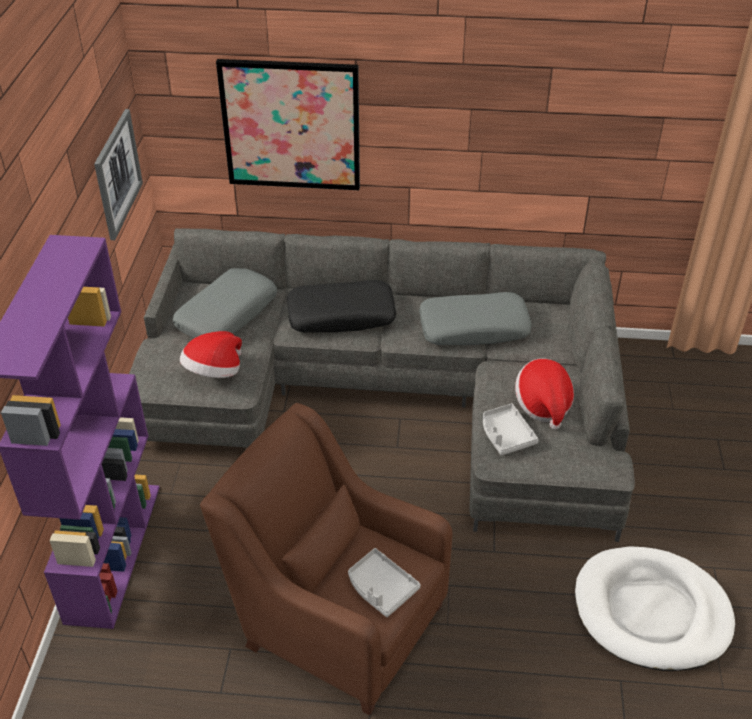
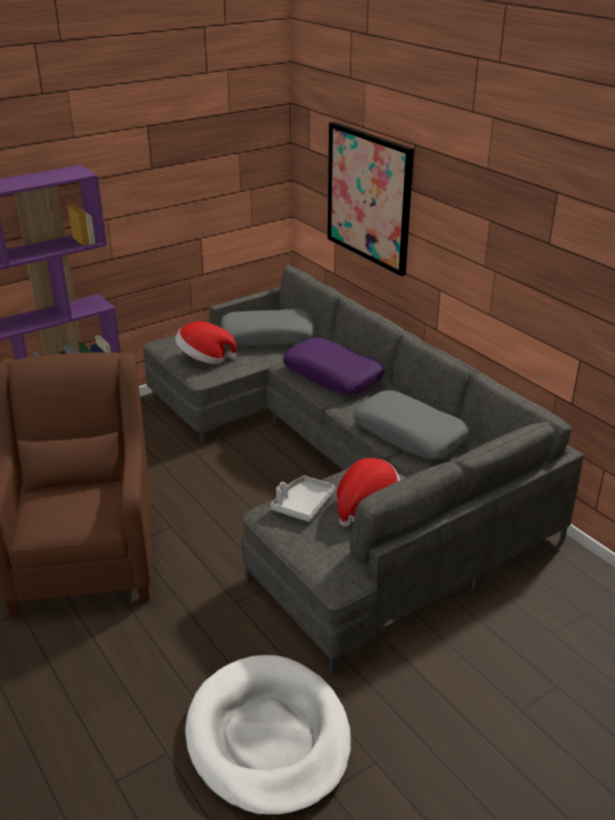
camera: 50 degrees right, 10 degrees down
picture [94,109,143,240] -> none
black pillow [287,280,396,332] -> purple pillow [283,338,385,395]
grey tray [348,548,421,617] -> none

